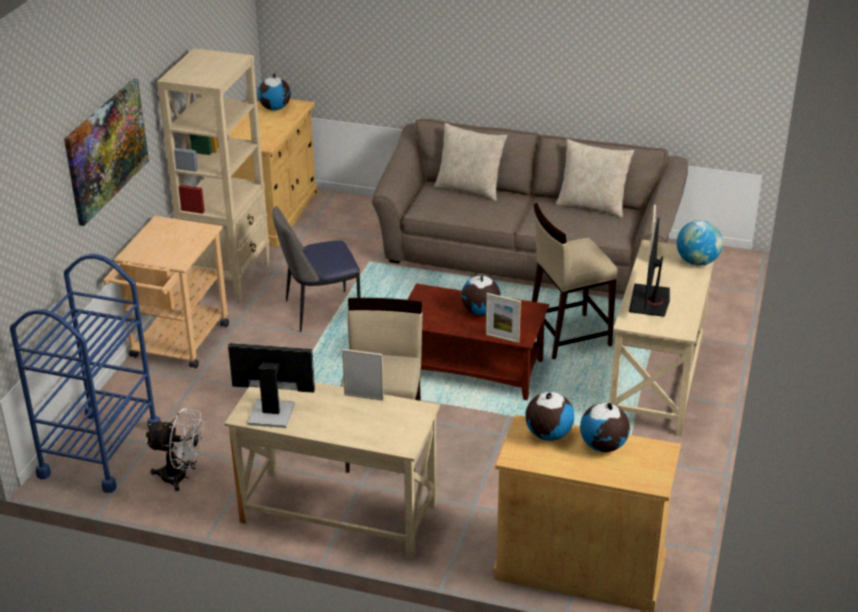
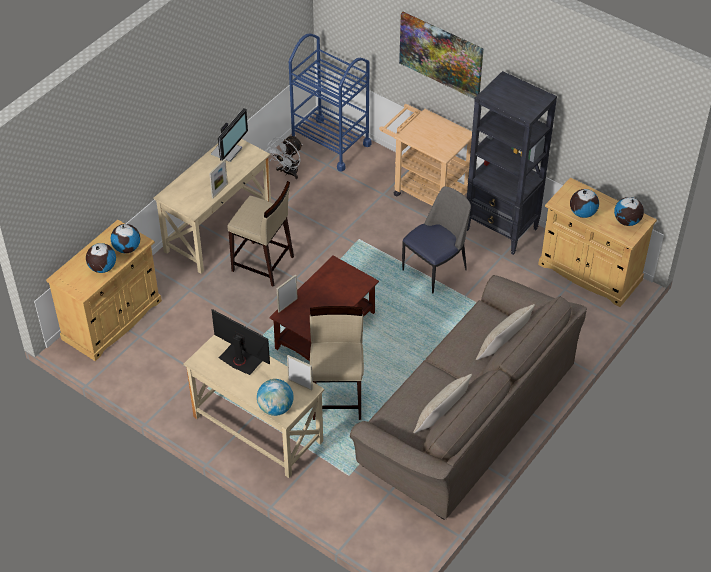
camera: 110 degrees right, 15 degrees up
beige bookcase [157,48,270,303] -> black bookcase [467,71,557,255]
chair [272,206,361,332] -> chair turned 45 degrees clockwise [402,187,471,293]
globe [461,274,501,315] -> globe moved to [570,189,599,218]

